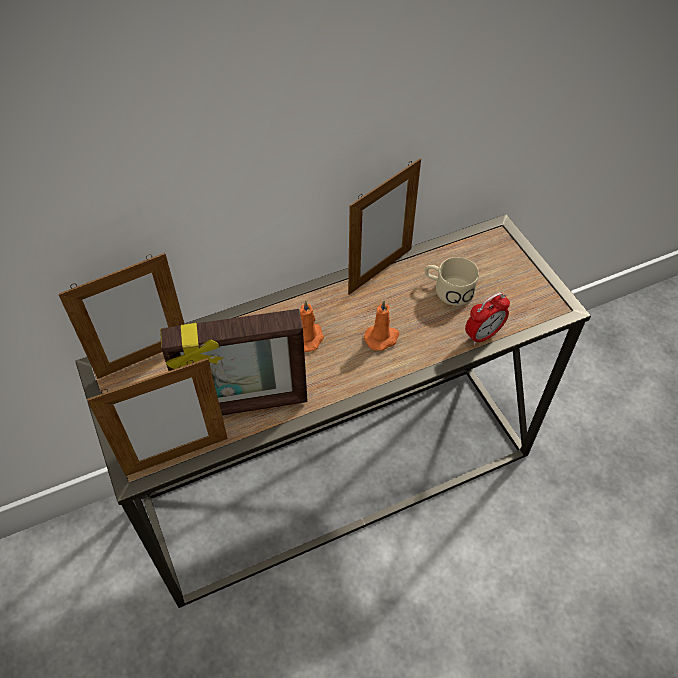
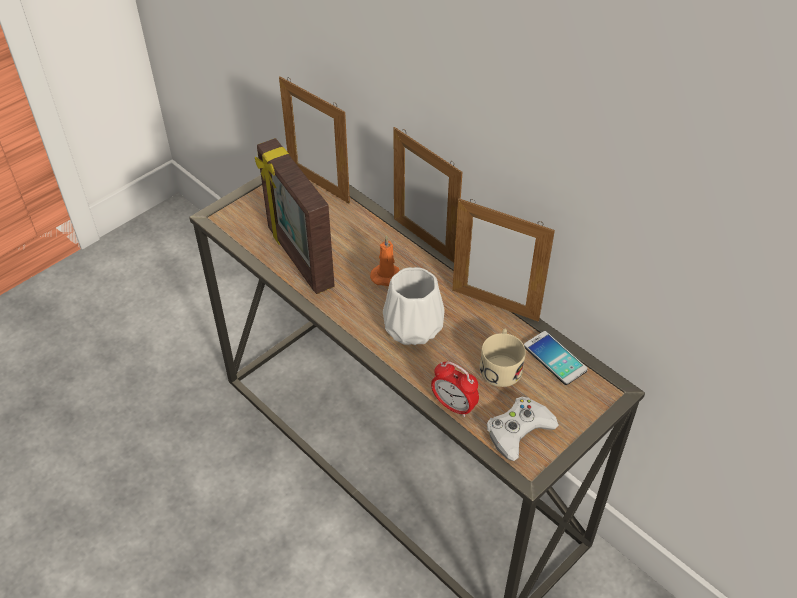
camera: 70 degrees right, 5 degrees down
picture frame [87,358,228,476] -> picture frame moved to [394,127,462,263]
orange candle [364,300,399,351] -> white vase [383,267,445,345]
none -> white game controller [487,397,559,461]
none -> phone [524,331,588,385]

